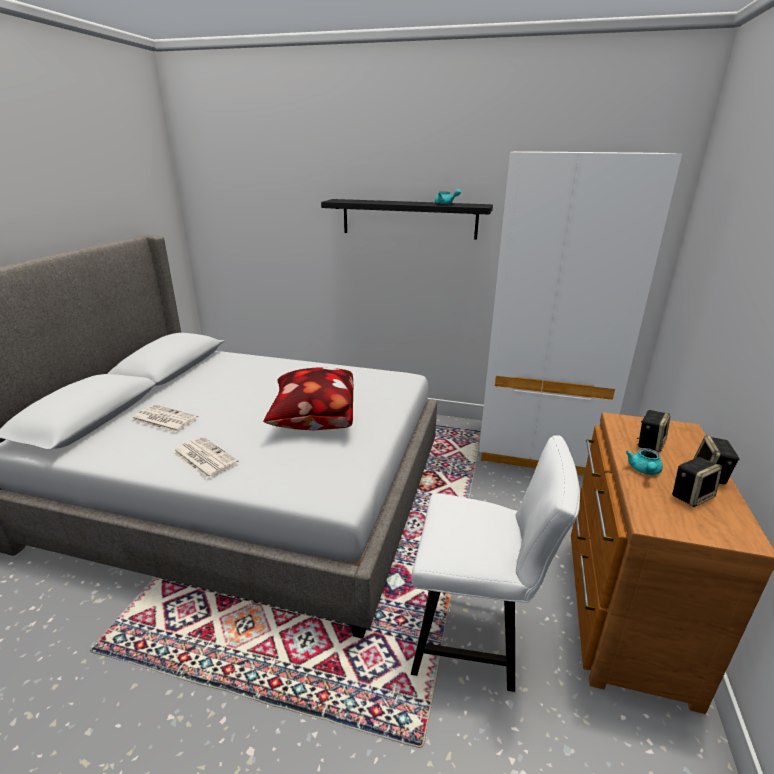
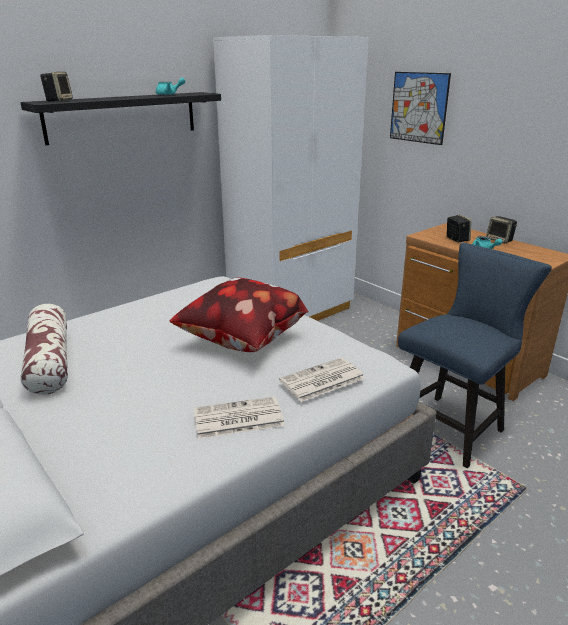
camera: 55 degrees left, 0 degrees up
newspaper [132,404,198,433] -> newspaper moved to [279,358,365,402]
white chair [411,435,580,692] -> blue chair [398,242,552,469]
speaker [672,457,722,507] -> speaker moved to [40,72,73,102]
none -> pillow [20,304,68,395]
none -> picture [390,72,451,145]

